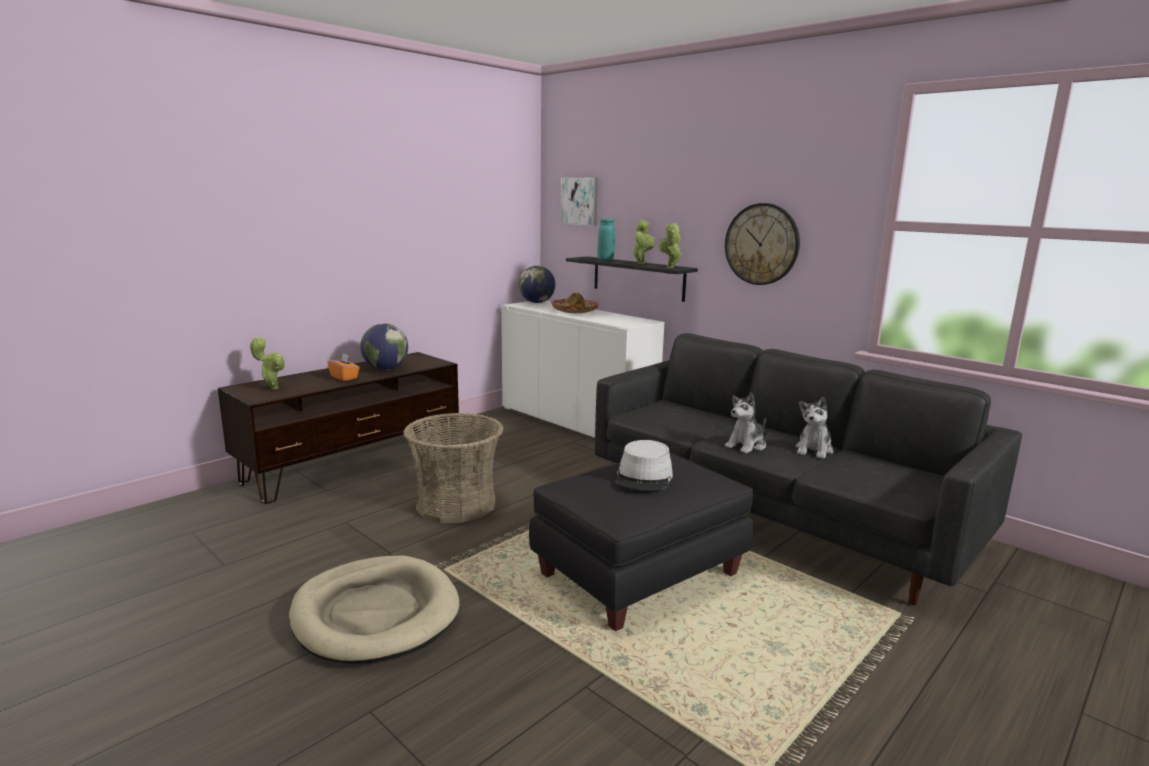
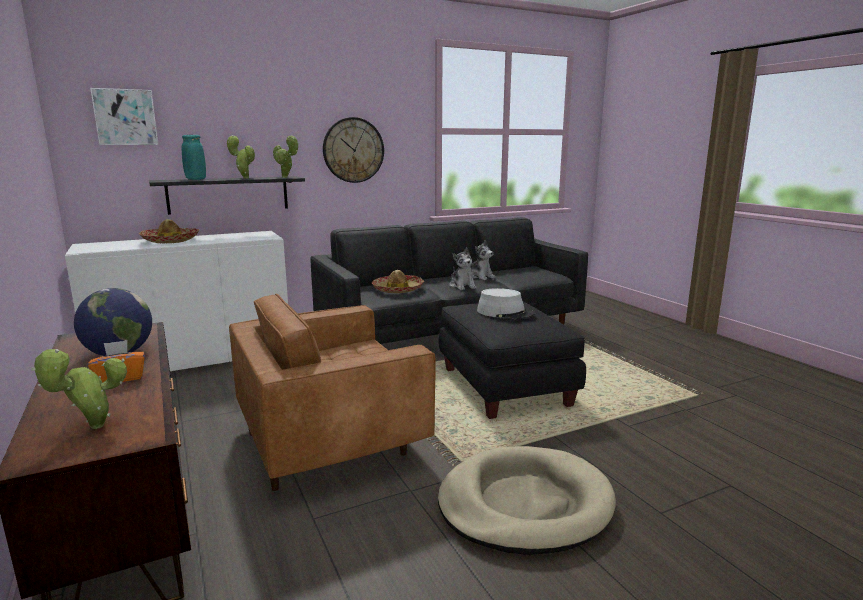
camera: 70 degrees left, 0 degrees up
basket [403,413,504,523] -> brown armchair [229,293,436,492]
globe [519,266,556,303] -> none
none -> hat [372,270,424,293]

